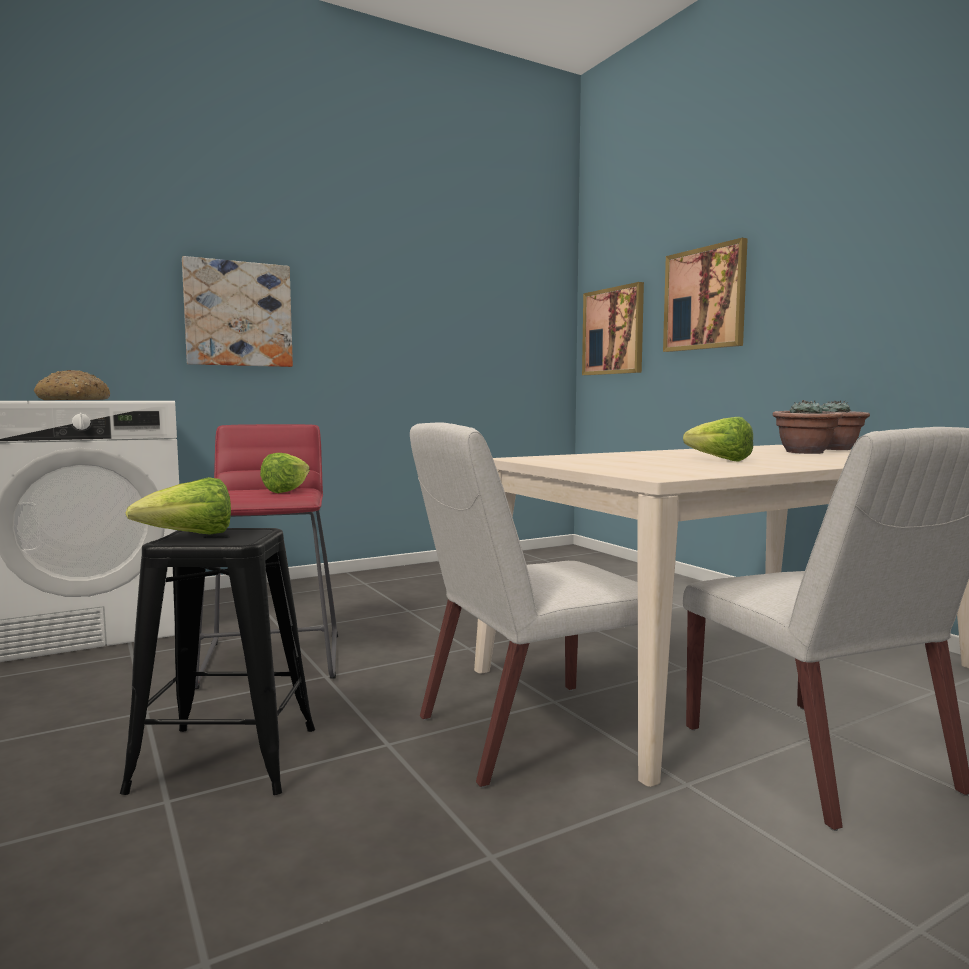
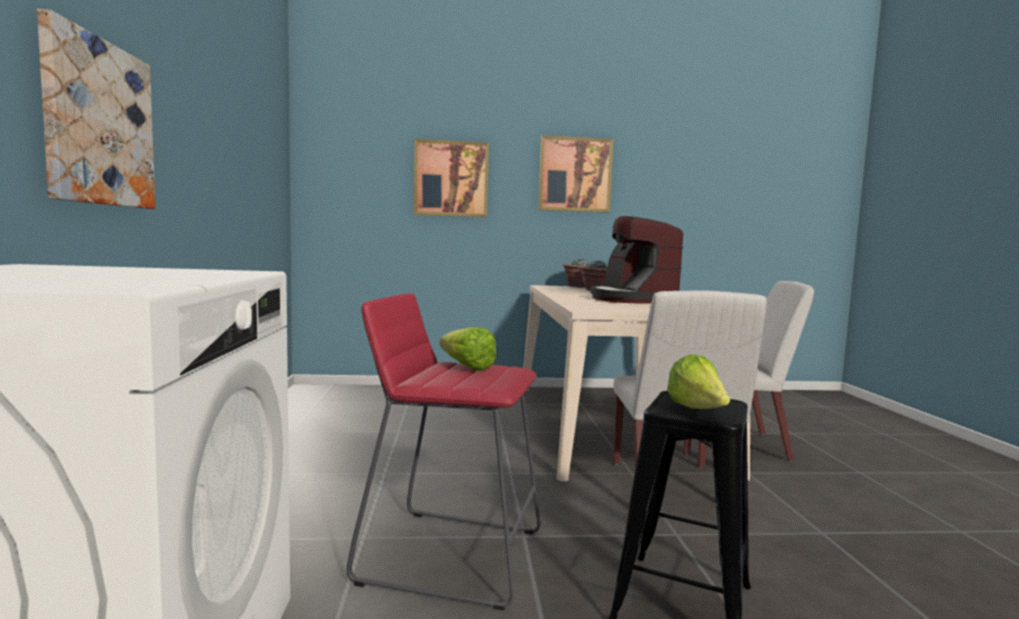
camera: 65 degrees left, 0 degrees up
bread [34,370,110,400] -> none
picture [582,282,644,375] -> picture moved to [538,135,613,213]
lettuce [683,417,753,462] -> coffee machine [590,216,683,304]

